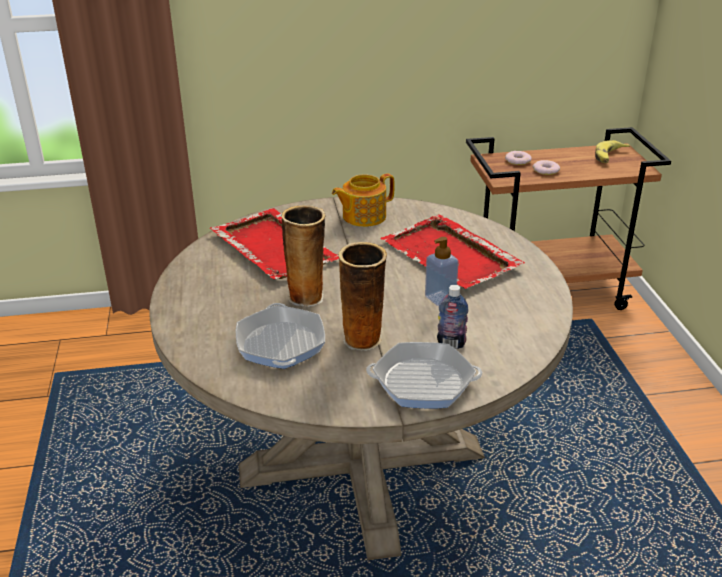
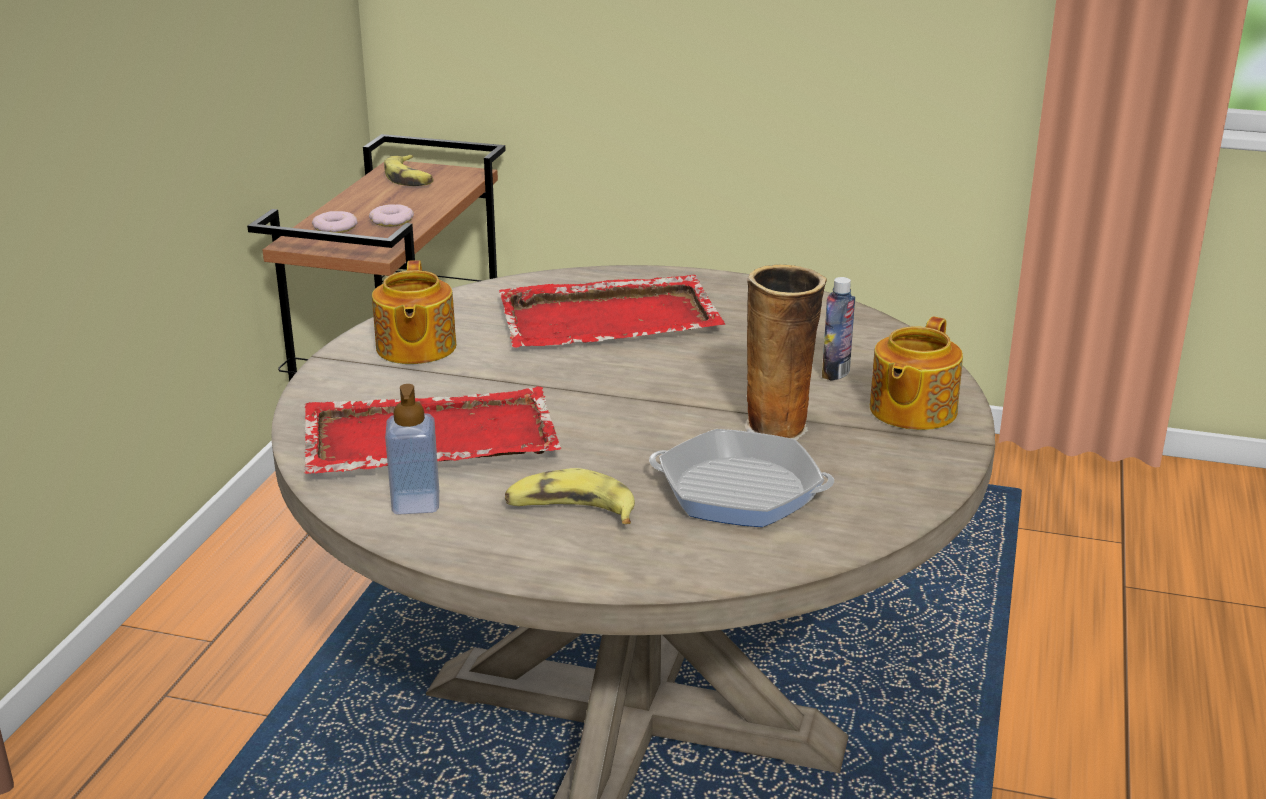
camera: 65 degrees left, 5 degrees down
vase [282,206,325,307] -> none
frying pan [366,342,482,408] -> teapot [870,317,963,430]
soap dispenser [425,237,459,306] -> soap dispenser moved to [385,384,439,514]
none -> banana [505,468,635,524]

